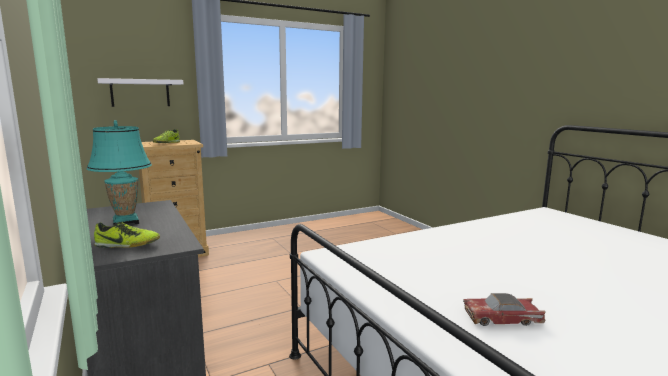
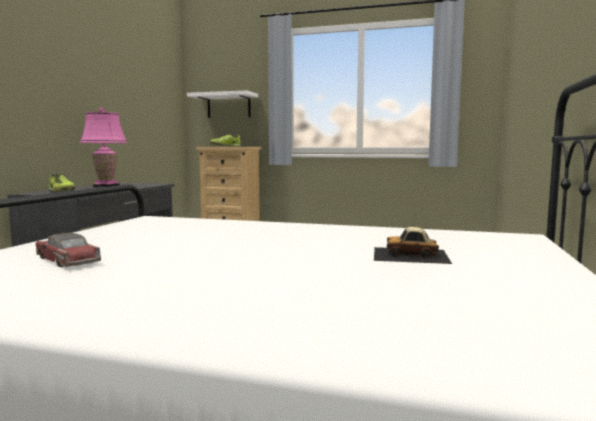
camera: 45 degrees right, 5 degrees down
turquoise table lamp [87,120,152,226] -> pink table lamp [80,107,128,188]
none -> toy car [374,227,452,264]

